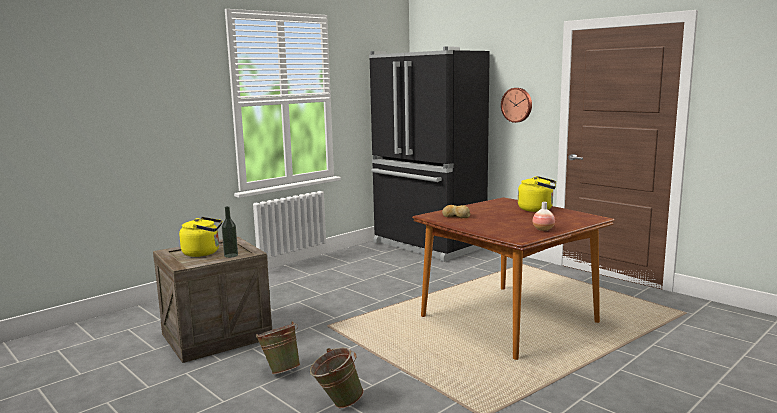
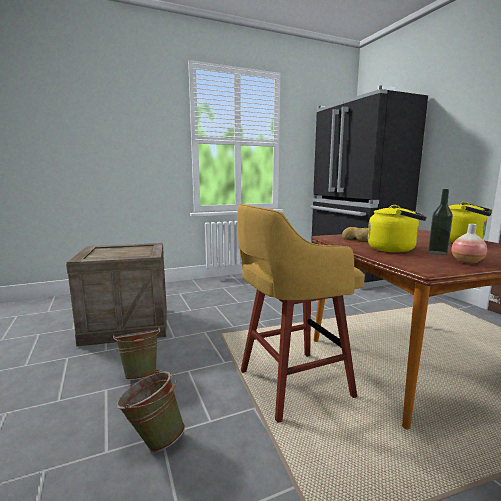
camera: 20 degrees right, 0 degrees up
yellow kettle [179,217,222,257] -> yellow kettle moved to [368,205,427,252]
bottle [222,206,238,258] -> bottle moved to [428,189,453,255]
wall clock [501,88,532,123] -> none
none -> yellow stool [237,204,365,423]

